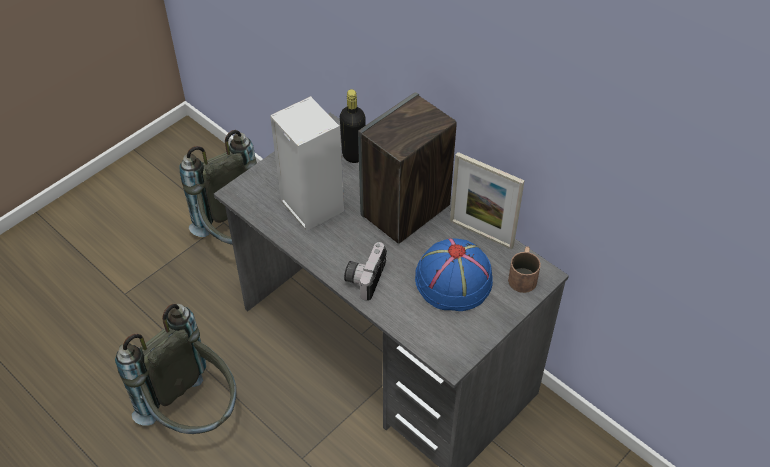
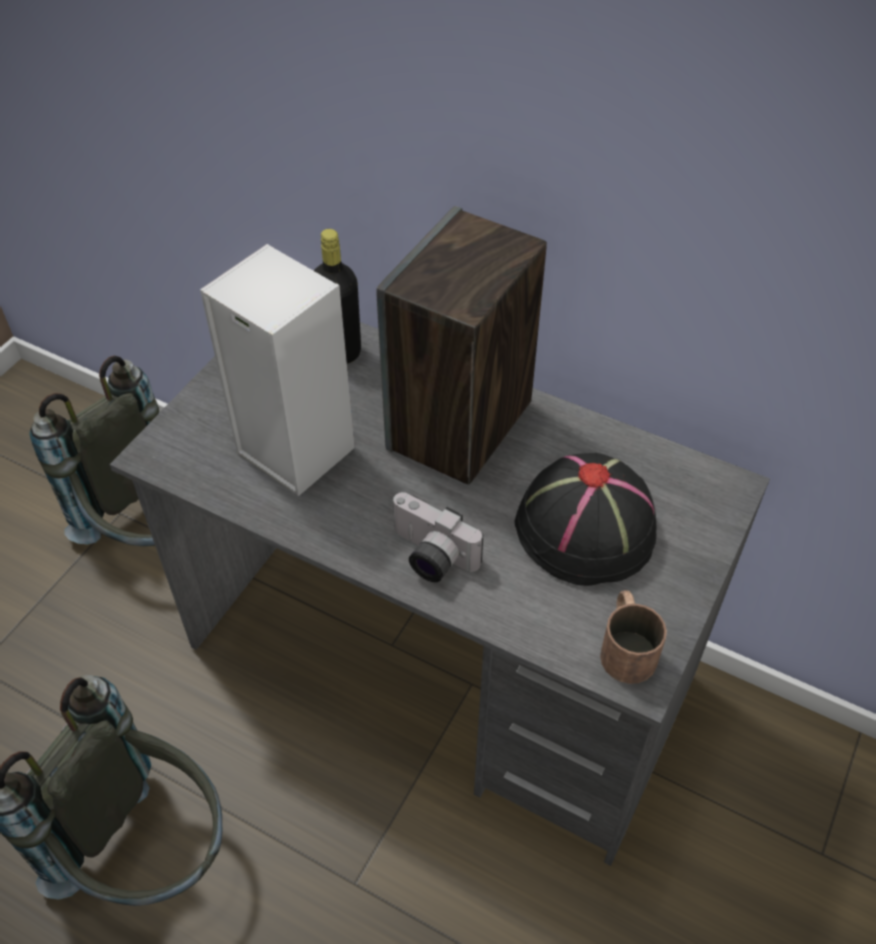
camera: 15 degrees left, 0 degrees up
camera [344,242,387,300] -> camera turned 60 degrees counterclockwise [391,492,483,582]
blue hat [415,238,493,311] -> black hat [515,453,657,586]
picture frame [450,152,525,249] -> none
brown mug [508,246,541,293] -> brown mug moved to [600,590,667,684]

